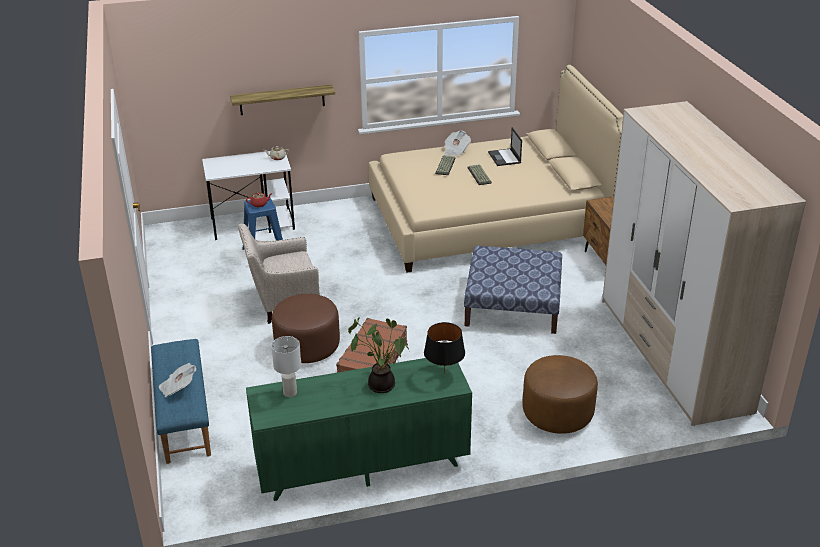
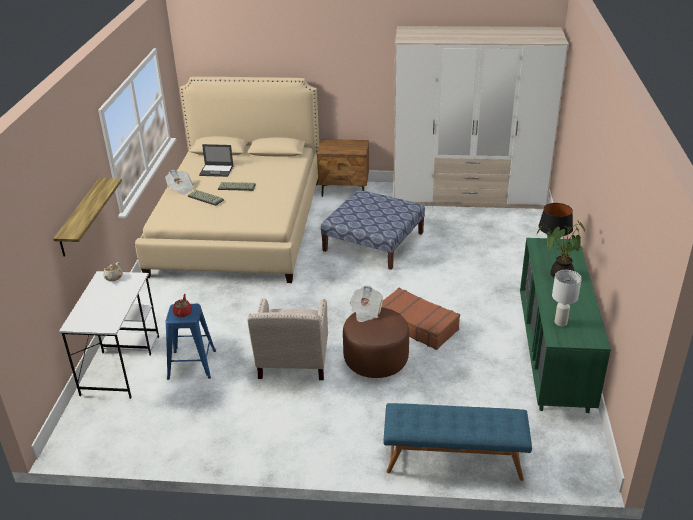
camera: 70 degrees left, 0 degrees up
newspaper [159,363,196,397] -> newspaper moved to [350,286,383,322]
brown ottoman [523,355,598,434] -> none

